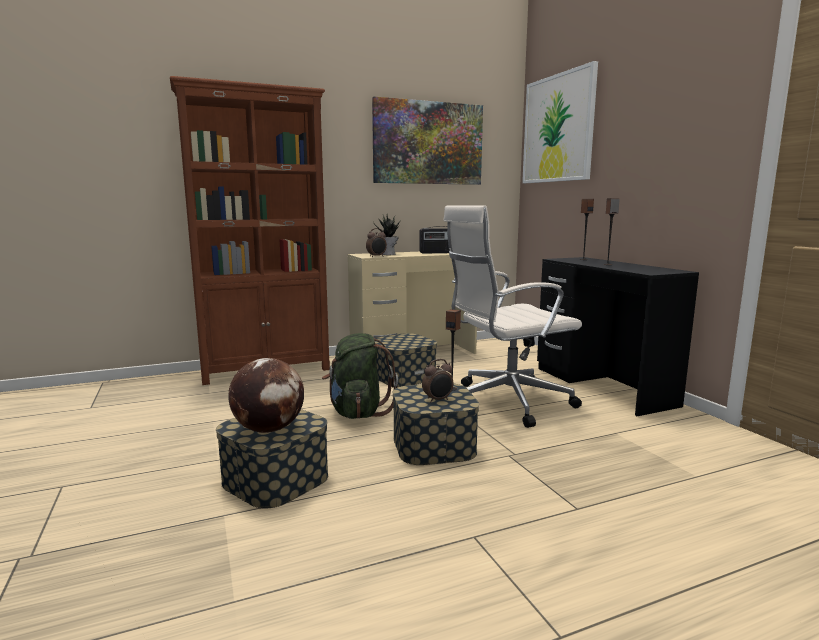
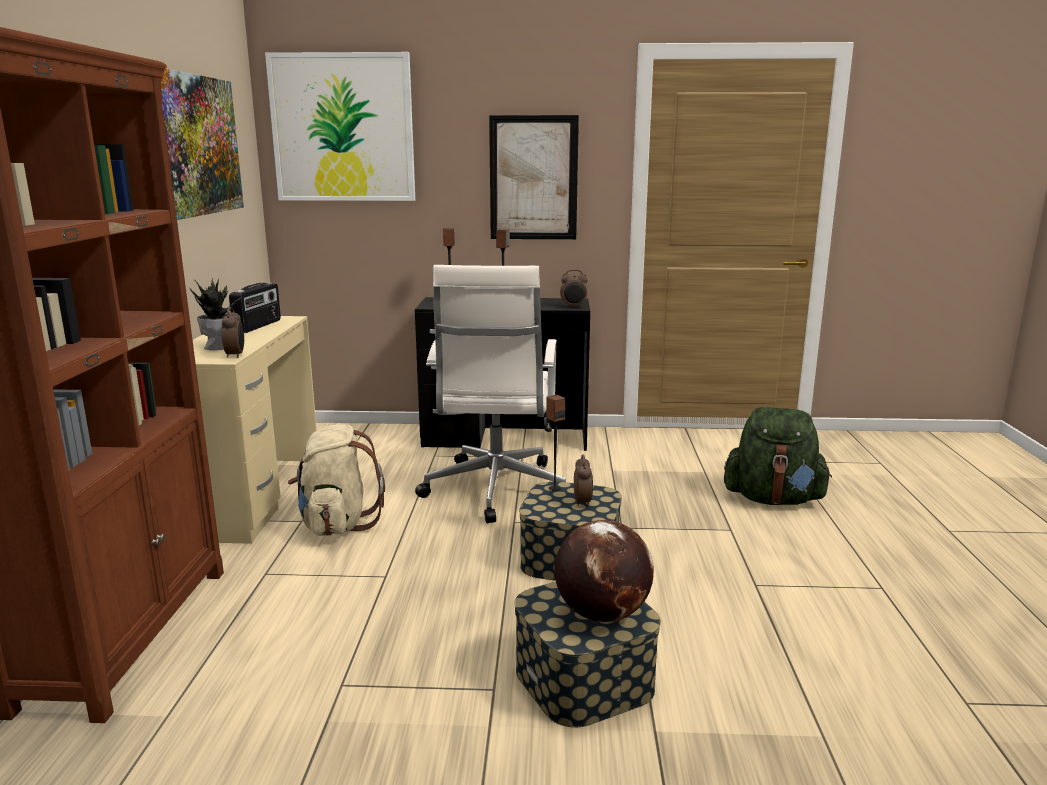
camera: 65 degrees left, 5 degrees up
green backpack [322,333,398,419] -> green backpack moved to [724,407,832,505]
storage box [375,333,437,387] -> beige backpack [288,424,385,536]
none -> picture [489,115,579,239]
none -> alarm clock [560,270,588,308]

